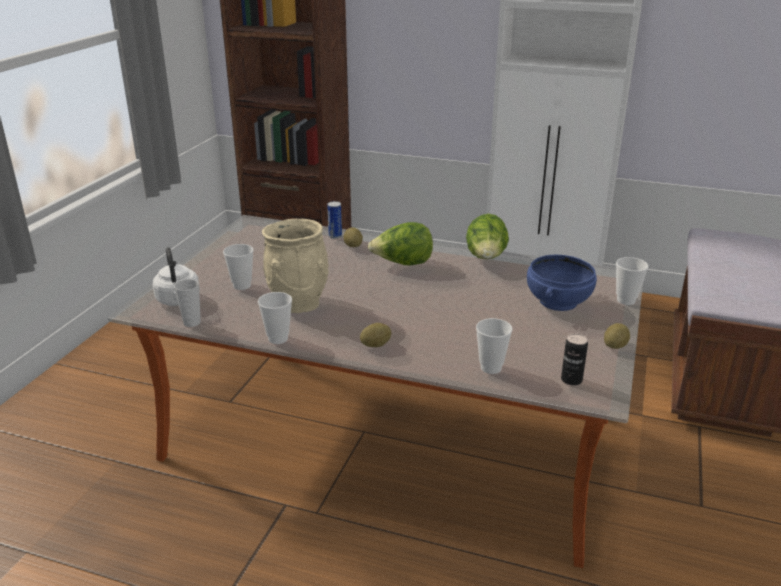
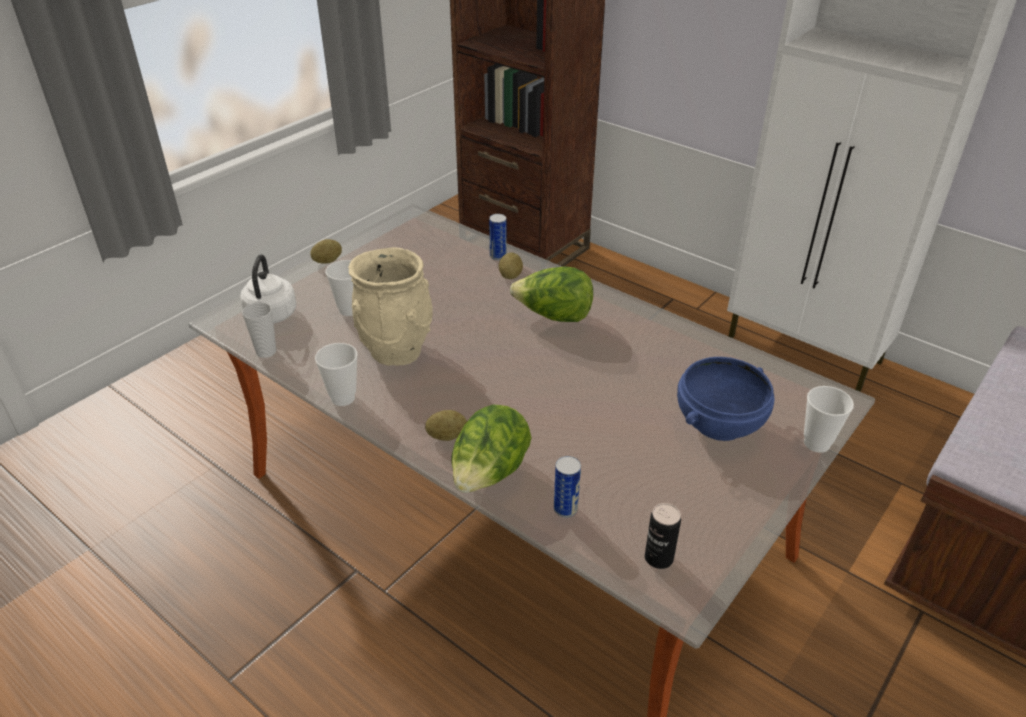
camera: 20 degrees right, 10 degrees up
lettuce [466,214,509,259] -> lettuce moved to [452,405,531,493]
cup [476,318,513,374] -> can [554,456,581,518]
potato [604,323,630,349] -> potato moved to [310,239,342,264]

